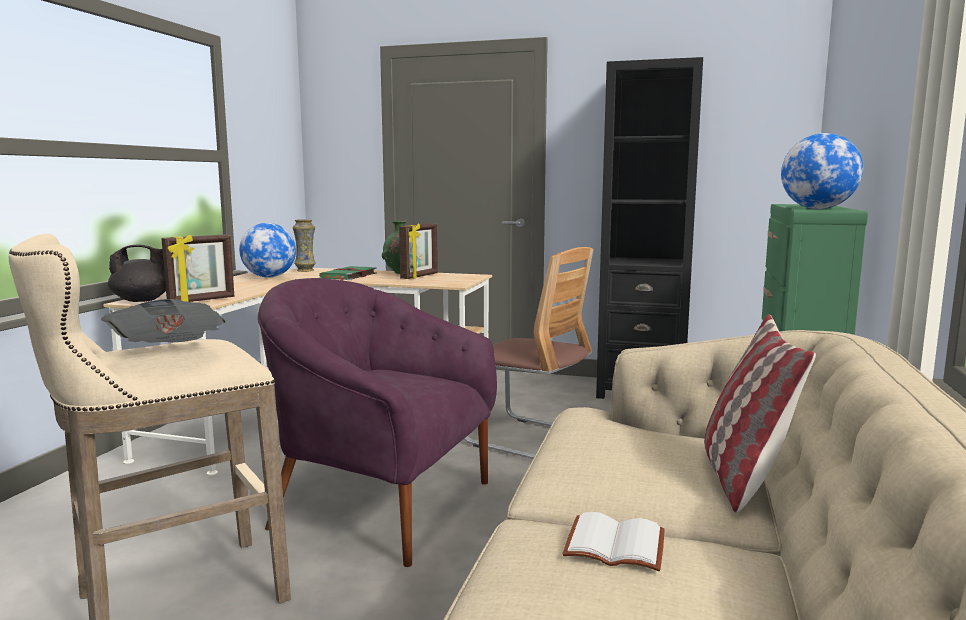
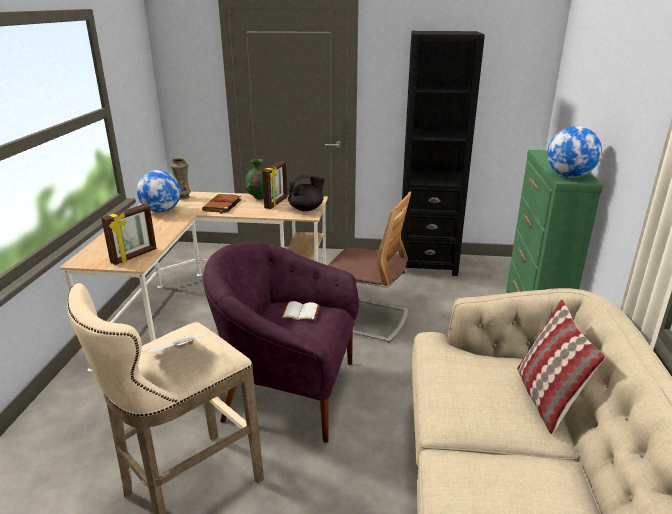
camera: 10 degrees left, 15 degrees up
black teapot [108,244,166,302] -> black teapot moved to [288,175,325,211]
green book [319,266,377,280] -> brown book [202,194,242,214]
white book [562,512,665,571] -> white book moved to [281,301,320,321]

